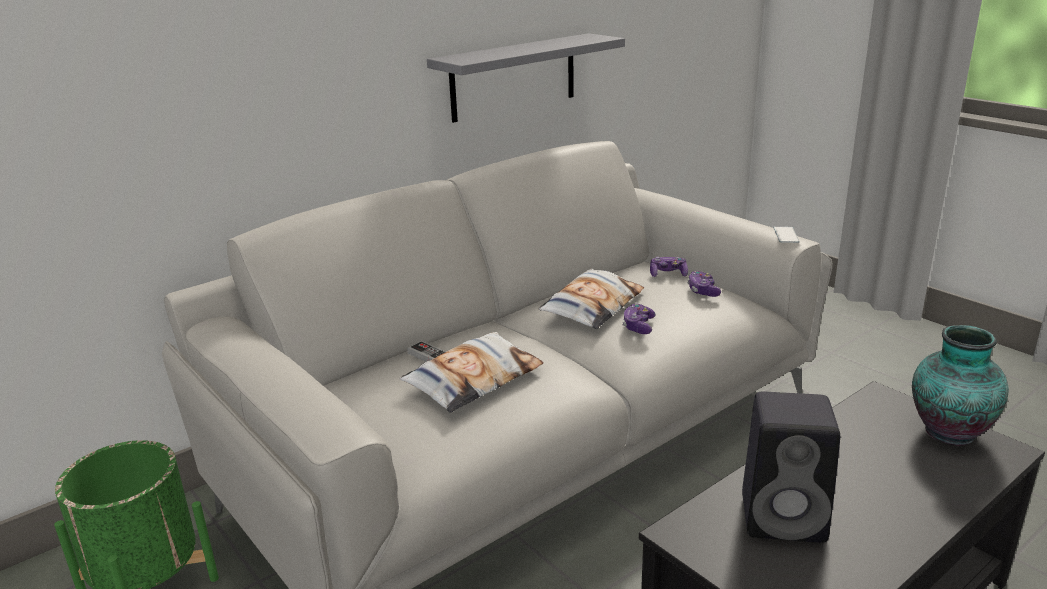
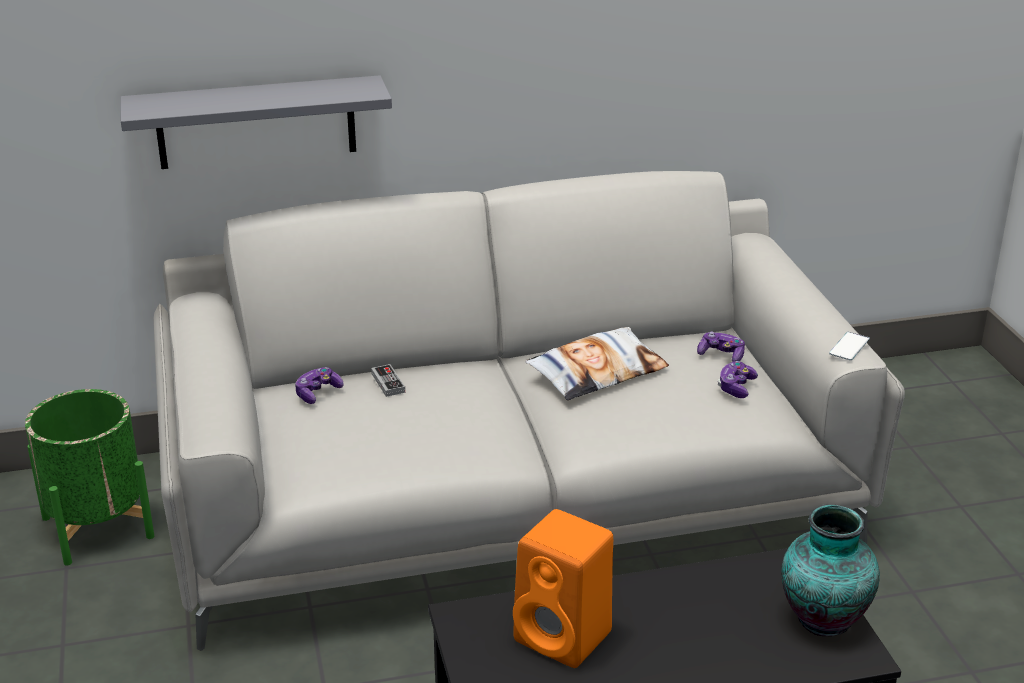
camera: 25 degrees right, 5 degrees up
pillow [400,332,543,413] -> none
grey shelf [427,33,625,123] -> grey shelf moved to [120,75,392,169]
game controller [622,303,656,334] -> game controller moved to [295,367,343,404]
black speaker [742,392,840,543] -> orange speaker [513,509,613,668]

